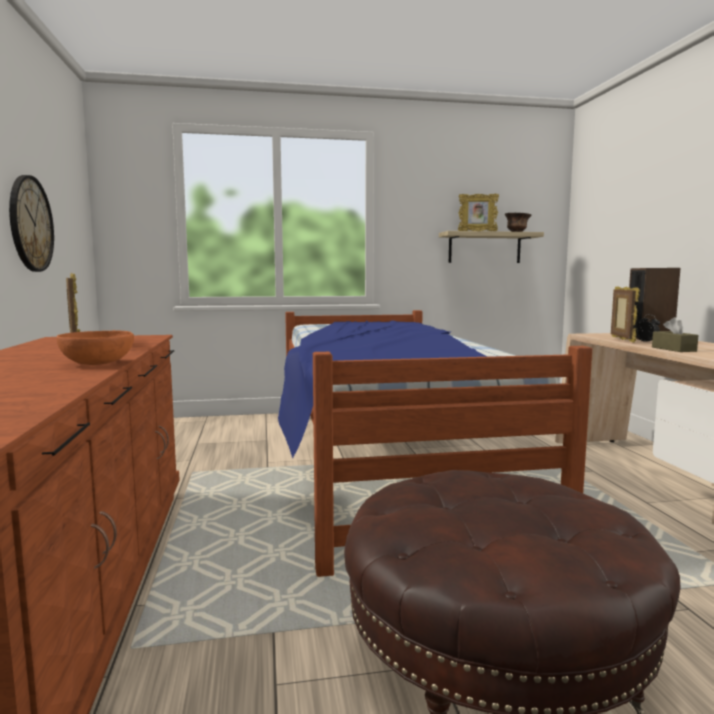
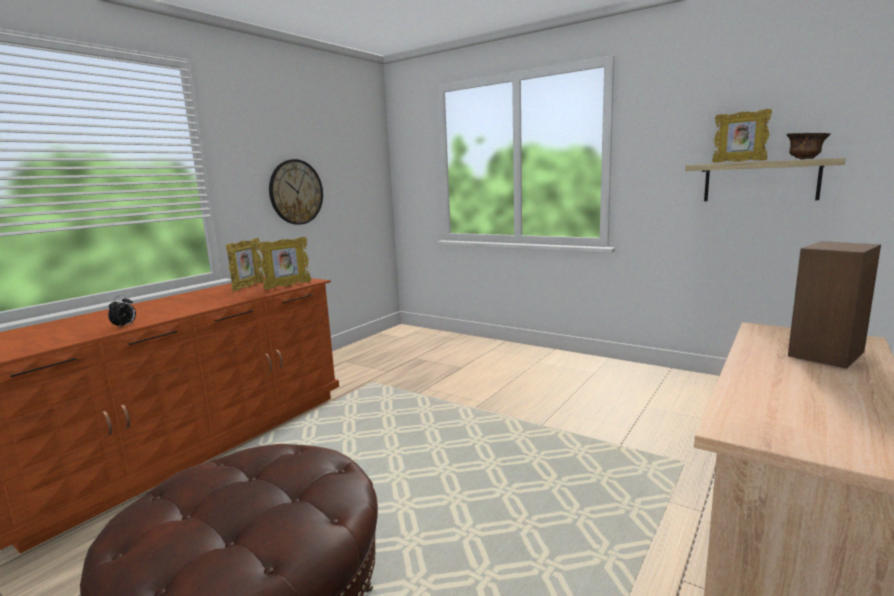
camera: 45 degrees right, 5 degrees up
orange bowl [56,330,134,365] -> none
bed [278,310,592,577] -> none
picture frame [611,286,640,342] -> picture frame moved to [258,237,311,289]
alarm clock [636,315,660,342] -> alarm clock moved to [108,295,136,328]
brown tissue box [652,317,699,352] -> none

